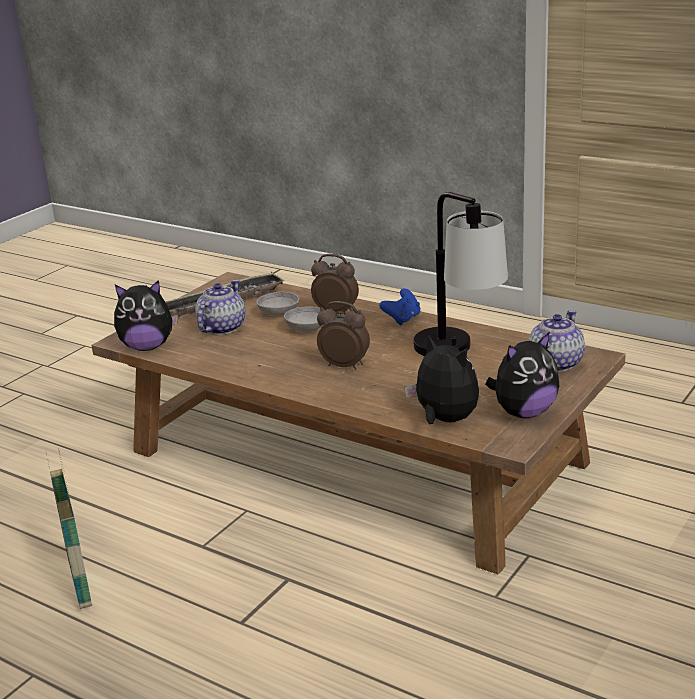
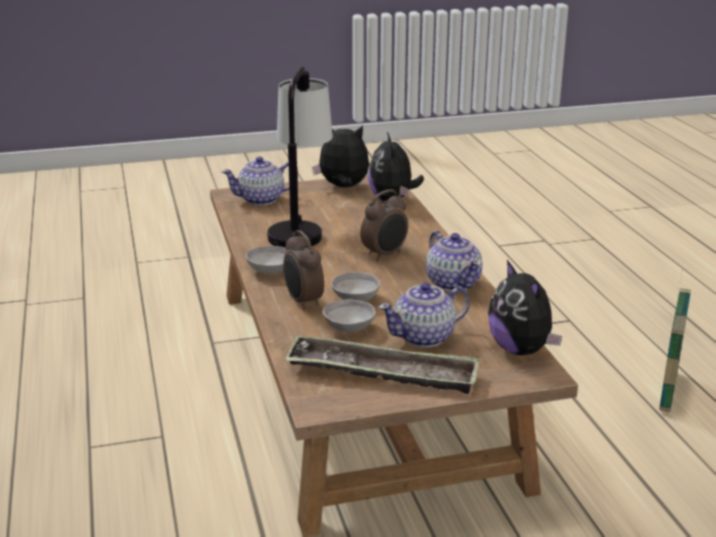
camera: 140 degrees left, 0 degrees up
plush toy [114,280,178,351] -> plush toy turned 150 degrees counterclockwise [488,260,562,355]
alarm clock [317,301,370,370] -> alarm clock turned 105 degrees counterclockwise [360,190,408,261]
blue game controller [379,288,421,325] -> grey bowl [246,246,290,274]
none -> teapot [426,231,482,291]

